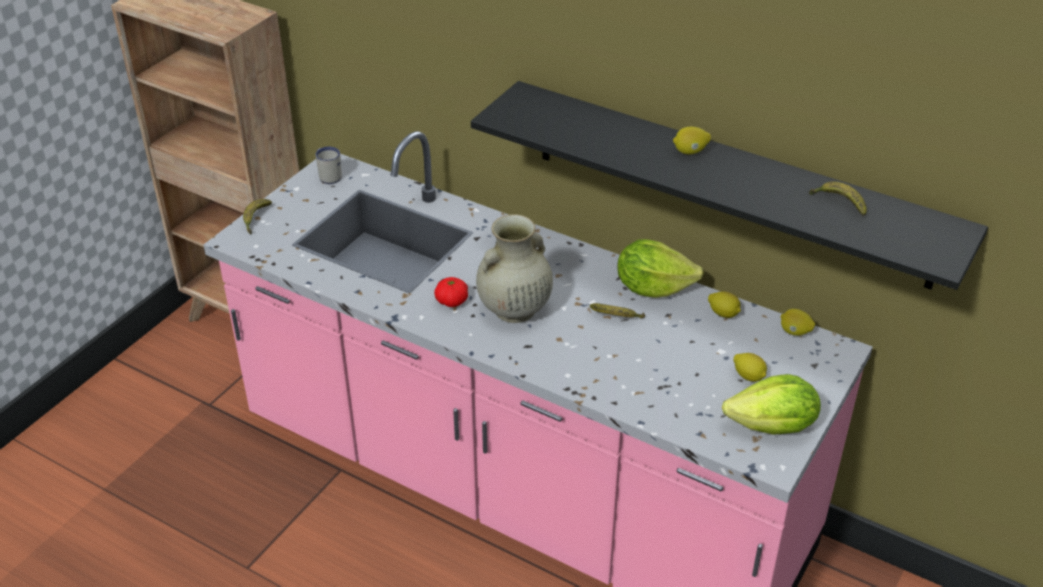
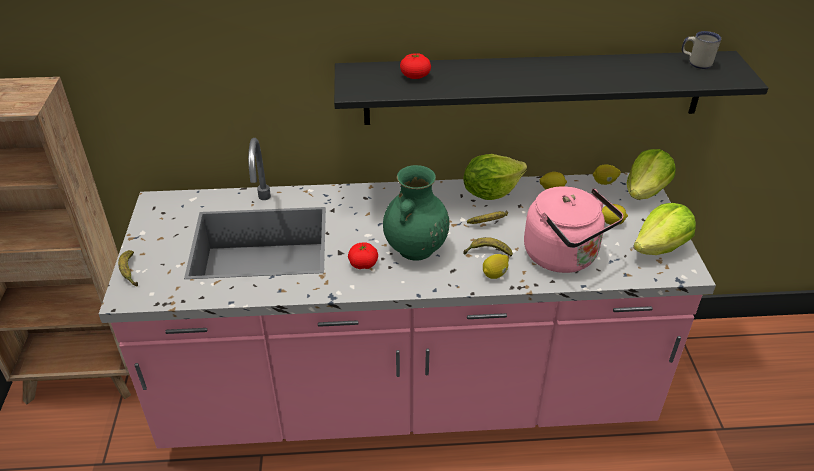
camera: 35 degrees left, 0 degrees up
white mug [315,147,342,184] -> white mug moved to [682,31,721,69]
beige vase [476,214,553,323] -> green vase [383,165,449,261]
lemon [673,127,711,155] -> lemon moved to [483,254,509,279]
banana [809,182,867,216] -> banana moved to [463,237,513,256]
none -> tomato [400,53,431,79]
none -> pink kettle [524,186,623,273]
none -> lettuce [627,149,676,199]

